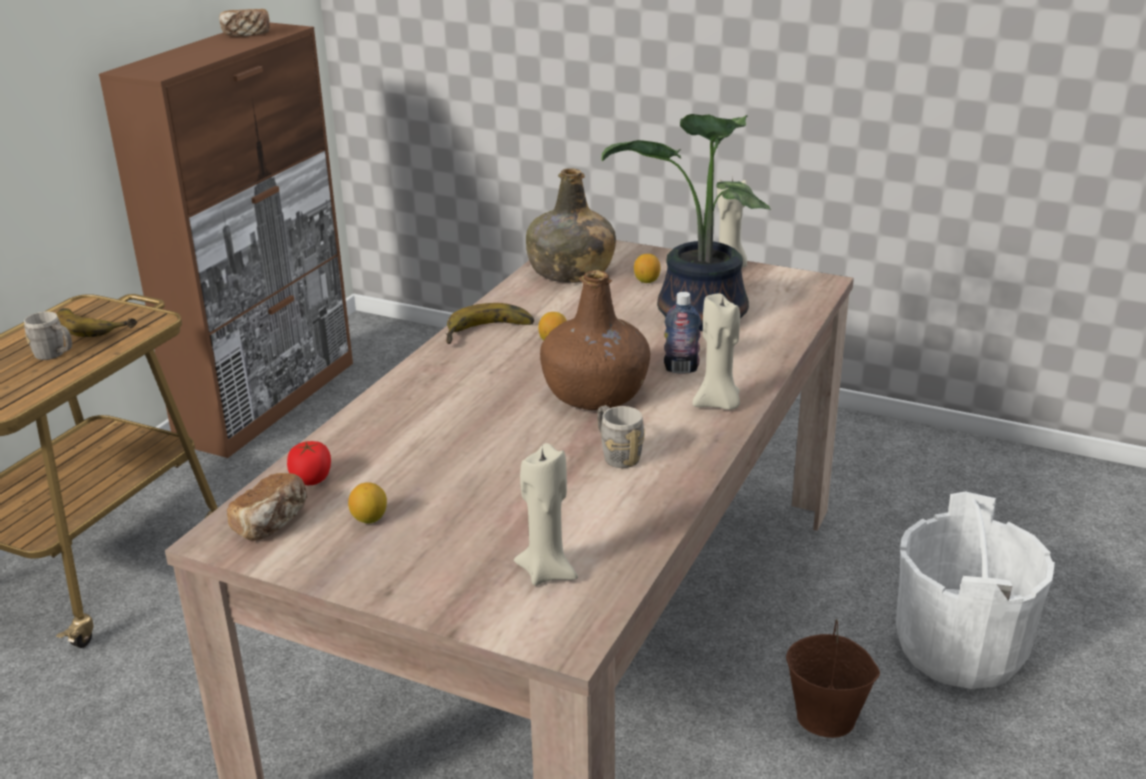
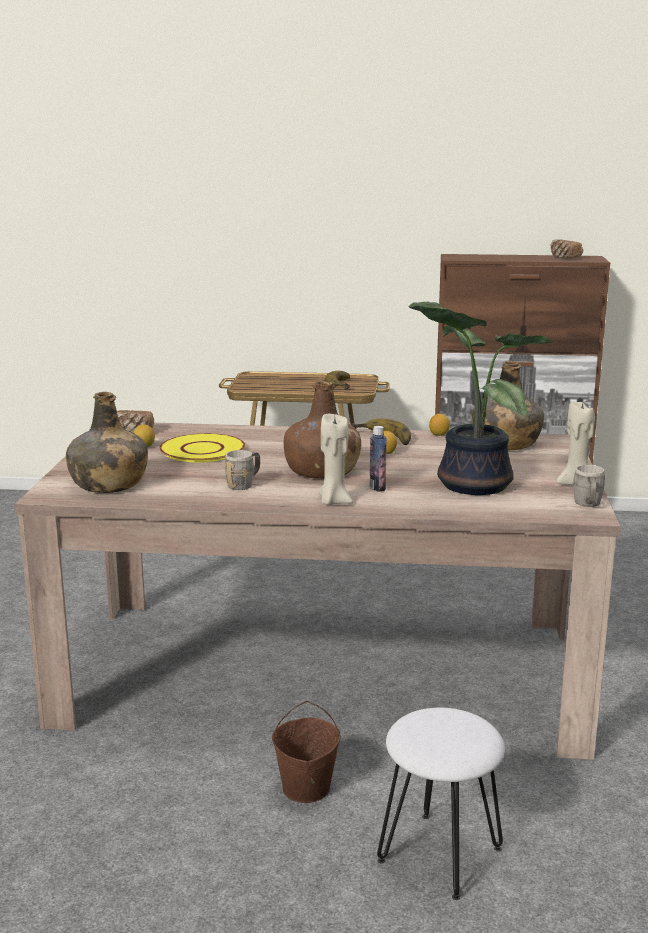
camera: 70 degrees right, 10 degrees down
grey mug [24,312,72,360] -> grey mug moved to [573,465,605,507]
tomato [287,441,331,485] -> none
beige candle [514,443,578,586] -> green bottle [66,392,148,493]
lemon [634,254,660,283] -> lemon moved to [429,414,450,436]
white bucket [896,491,1055,689] -> white stool [377,708,505,900]
none -> yellow plate [159,433,245,462]

